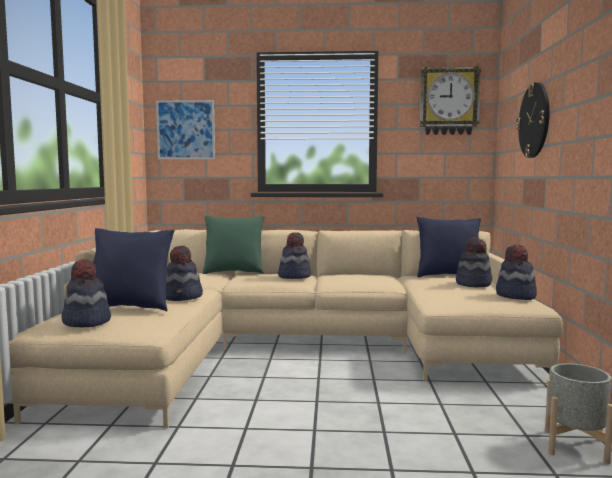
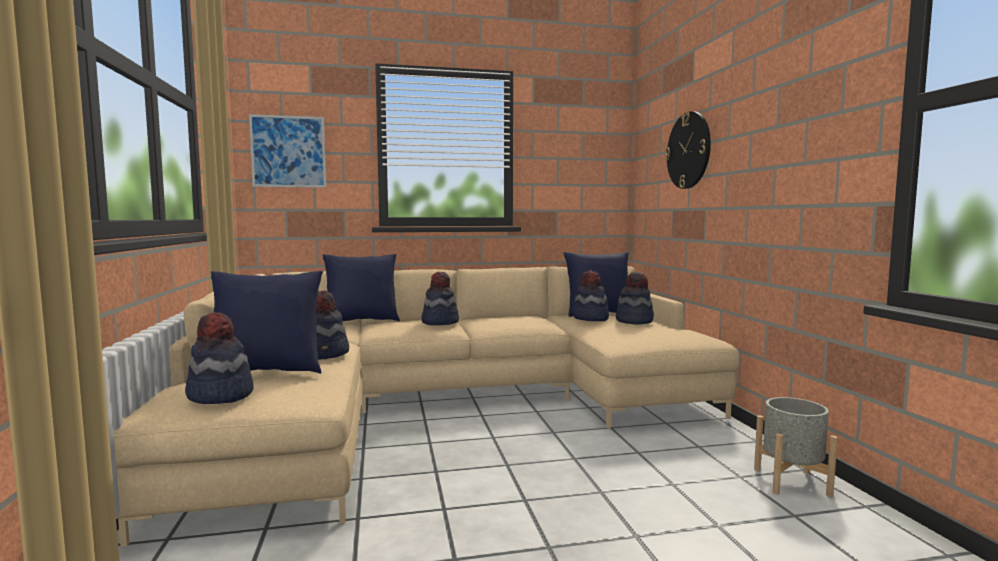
camera: 15 degrees left, 0 degrees up
green pillow [202,215,265,274] -> blue pillow [323,254,400,321]
wall clock [420,66,481,135] -> none
hat [496,244,537,300] -> hat moved to [573,270,609,321]

